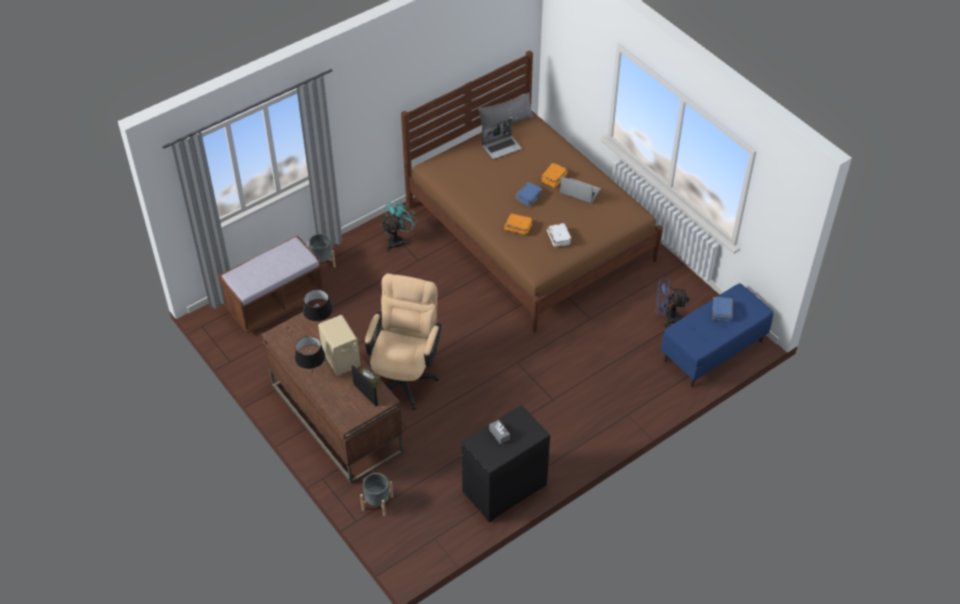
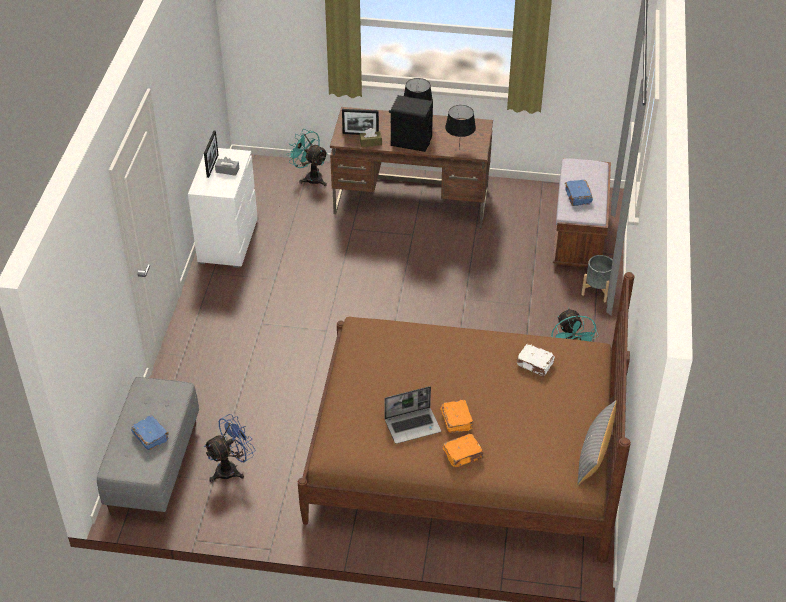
camera: 135 degrees right, 5 degrees down
beige speaker [318,315,361,376] -> black speaker [389,95,433,152]
grey planter [360,473,393,516] -> turquoise fan [287,129,328,186]
beige office chair [365,273,442,410] -> none
black dresser [462,405,550,522] -> white dresser [188,148,258,268]
laptop [482,119,522,159] -> none
orange book [504,213,533,235] -> orange book moved to [443,434,484,467]
blue book [515,182,543,206] -> blue book moved to [565,180,593,206]
white book [547,223,572,247] -> white book moved to [516,344,555,377]
blue bench [661,283,773,387] -> grey bench [97,377,199,522]
none -> picture frame [204,131,219,178]

